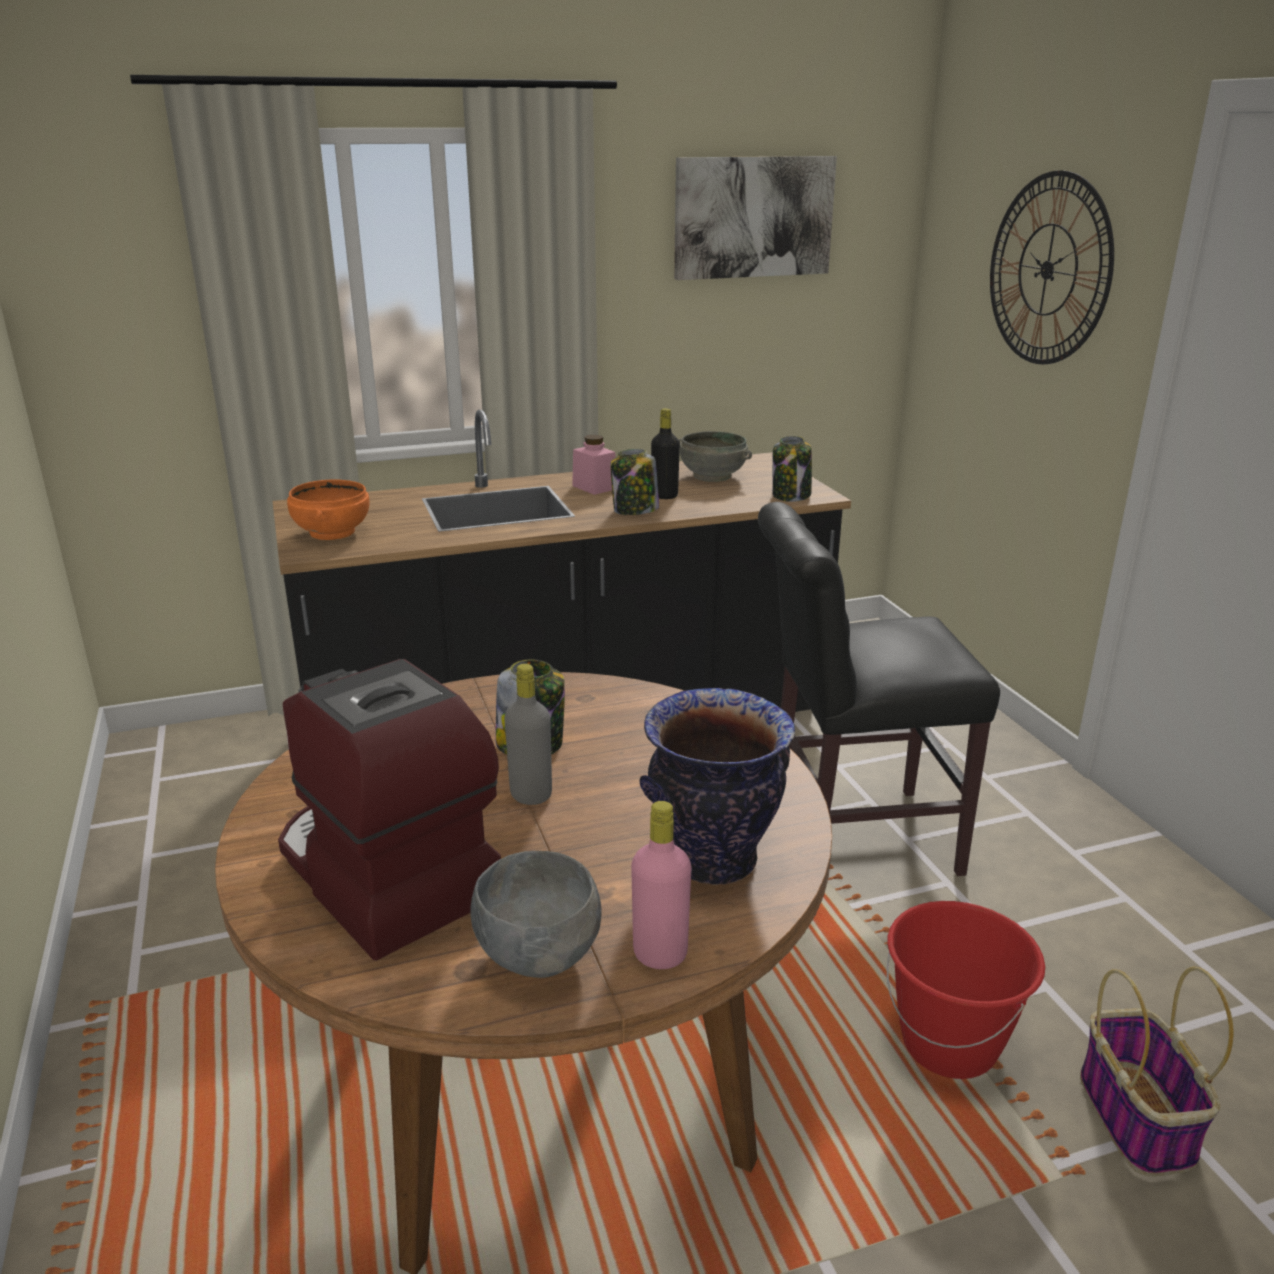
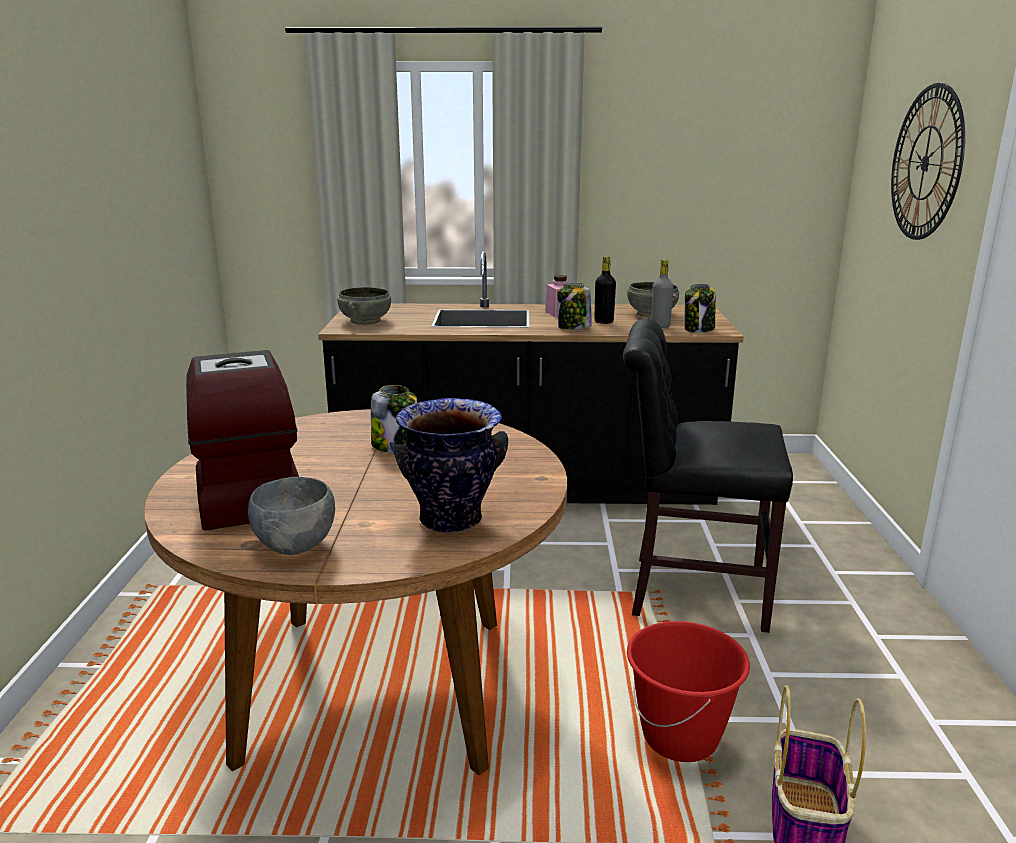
camera: 20 degrees right, 5 degrees down
orange bowl [287,479,369,540] -> grey bowl [337,287,391,325]
grey bottle [504,664,552,805] -> grey bottle moved to [651,259,674,328]
pink bottle [631,801,692,969] -> none
picture [674,156,837,280] -> none

